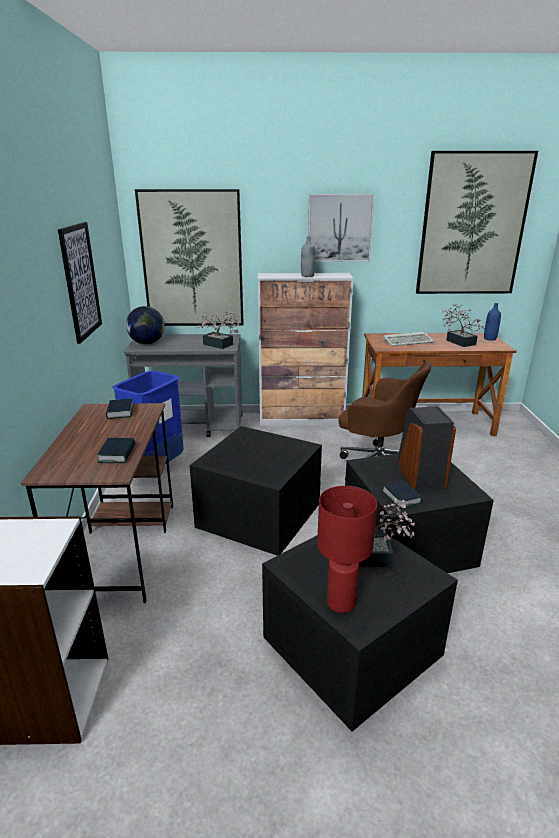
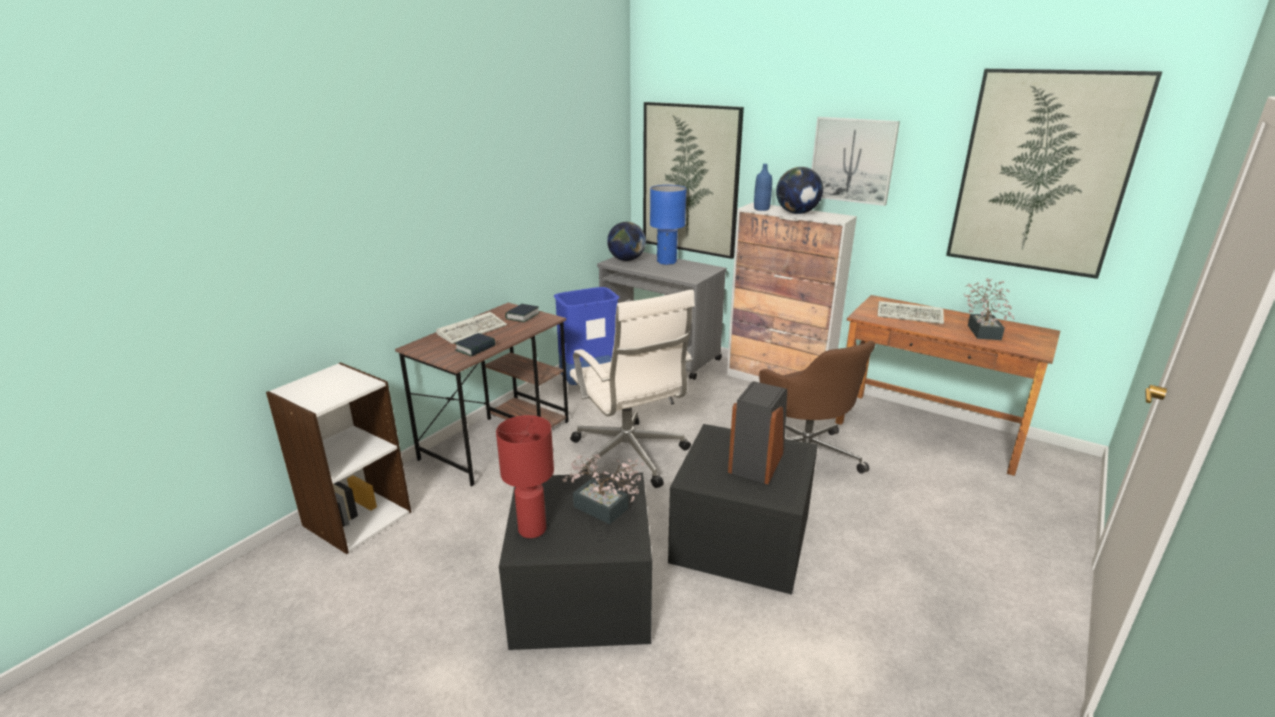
camera: 35 degrees right, 0 degrees up
picture [58,222,102,344] -> none
black storage box [189,426,322,556] -> white office chair [570,290,695,488]
potted plant [197,311,241,349] -> none
grey bottle [301,236,315,277] -> globe [776,167,823,214]
book [382,480,423,509] -> none
blue bottle [484,303,501,341] -> blue bottle moved to [754,164,772,211]
none -> keyboard [436,312,507,344]
none -> blue table lamp [650,185,687,265]

